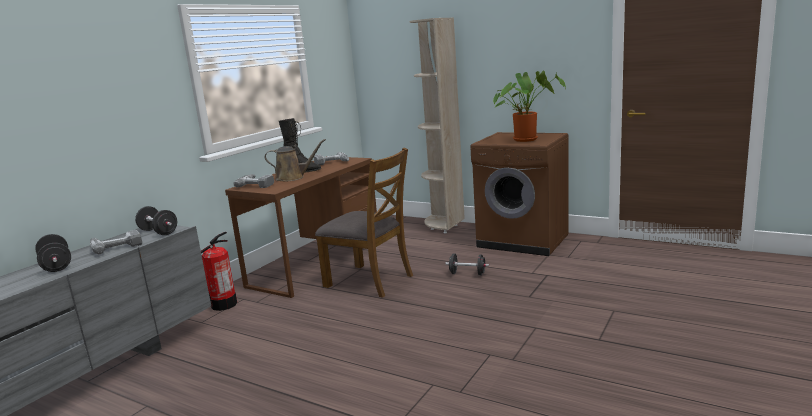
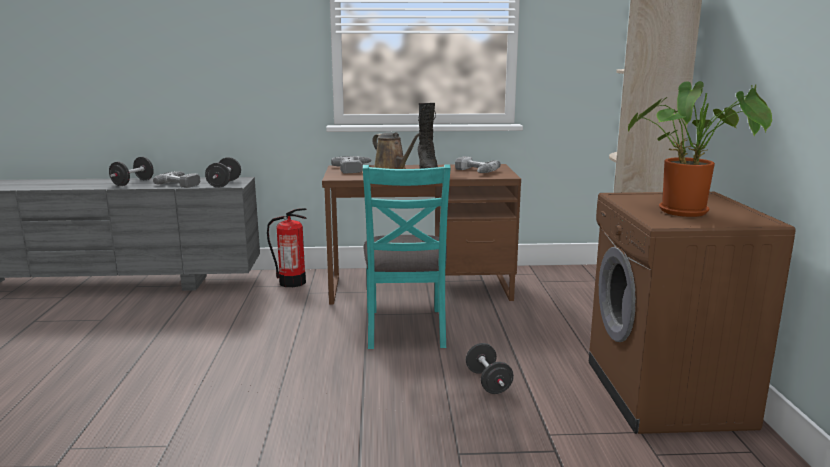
camera: 55 degrees right, 0 degrees up
brown chair [315,148,413,298] -> turquoise chair [363,165,451,349]

